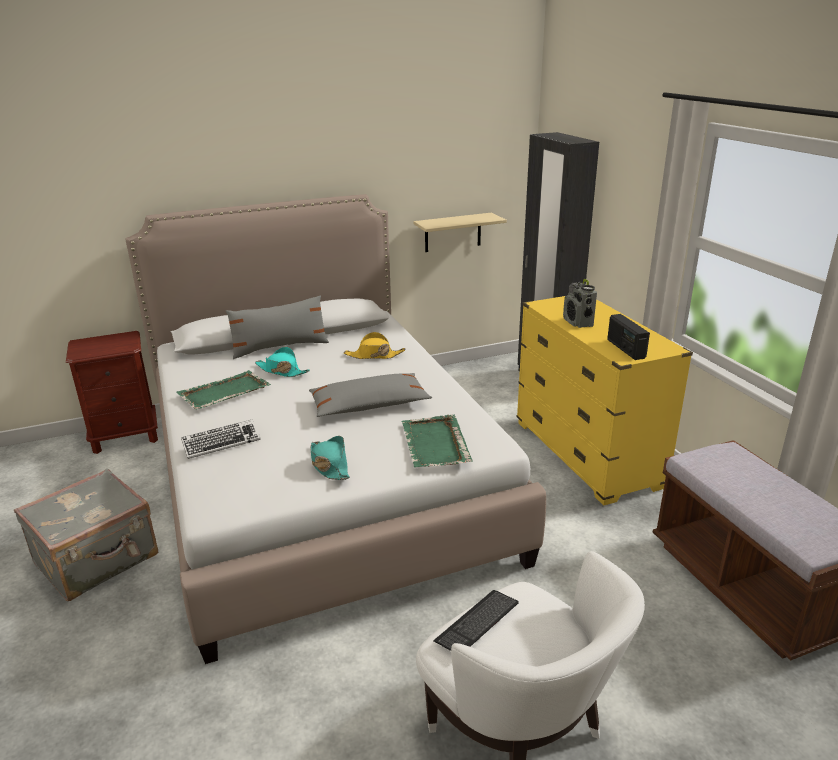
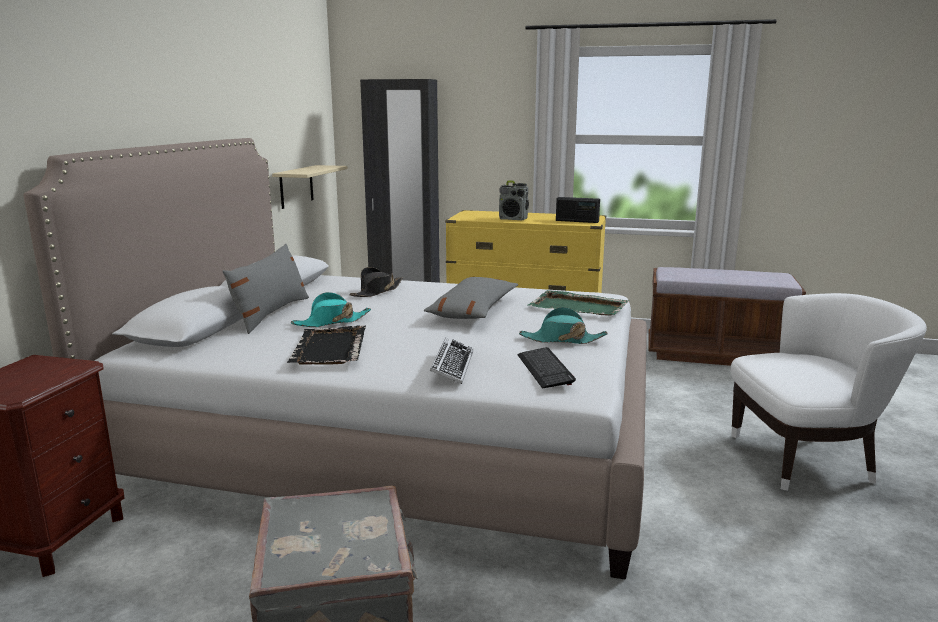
camera: 55 degrees left, 10 degrees down
green tray [177,370,271,410] -> black tray [287,325,366,365]
yellow hat [344,332,405,359] -> black hat [349,267,403,297]
keyboard [433,590,519,651] -> keyboard moved to [517,347,576,389]

